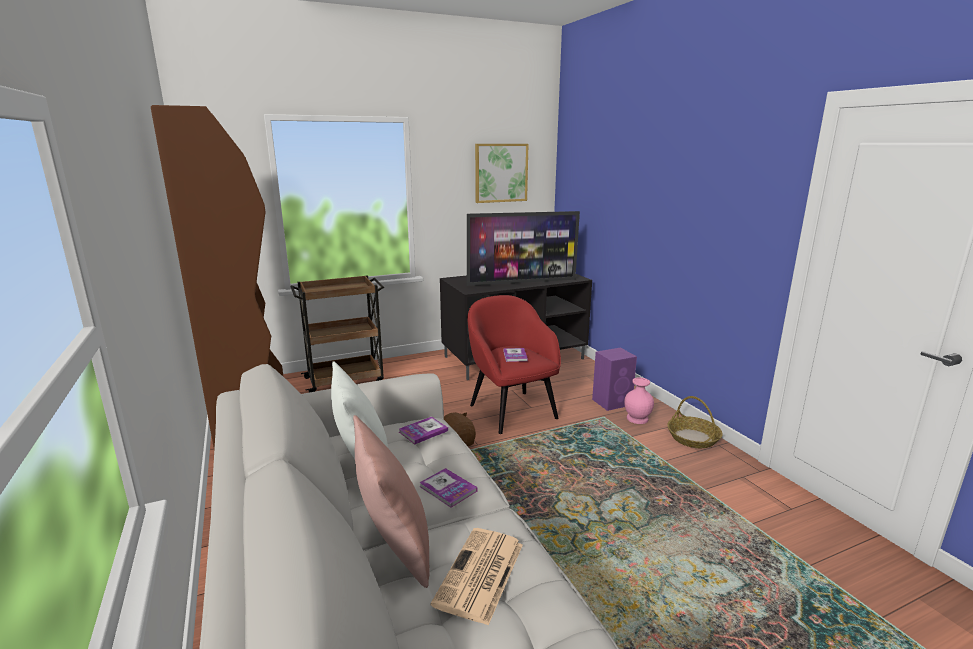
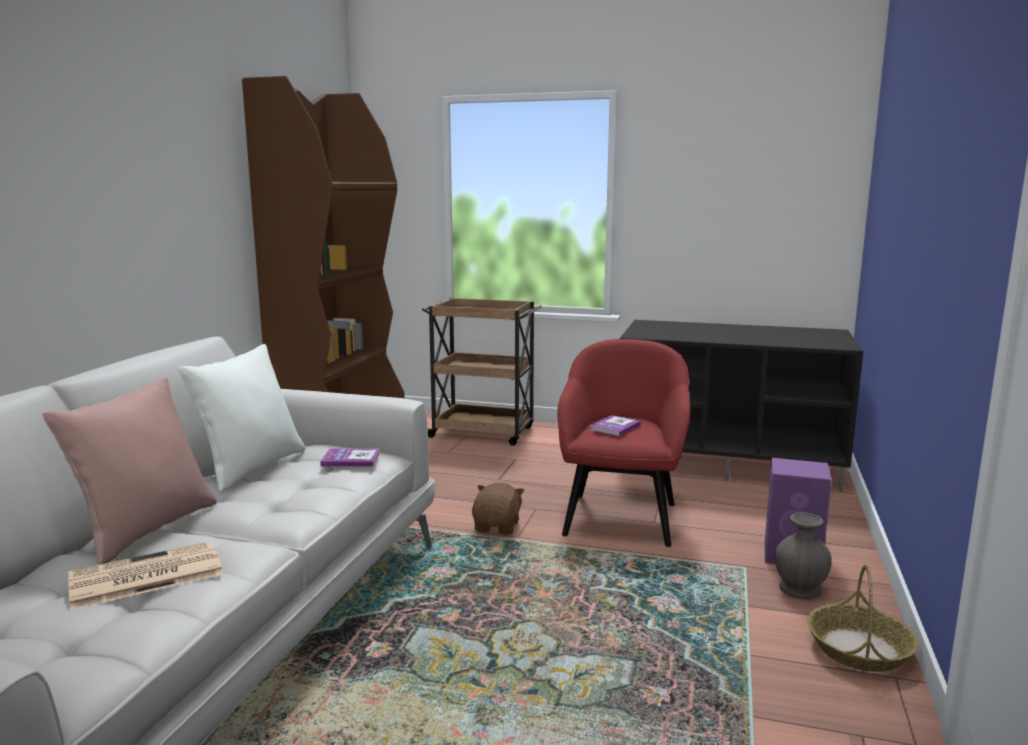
camera: 40 degrees right, 5 degrees down
book [419,468,477,508] -> none
television [467,211,580,286] -> none
picture [475,144,529,203] -> none
pink vase [624,377,654,424] -> grey vase [775,513,832,599]

